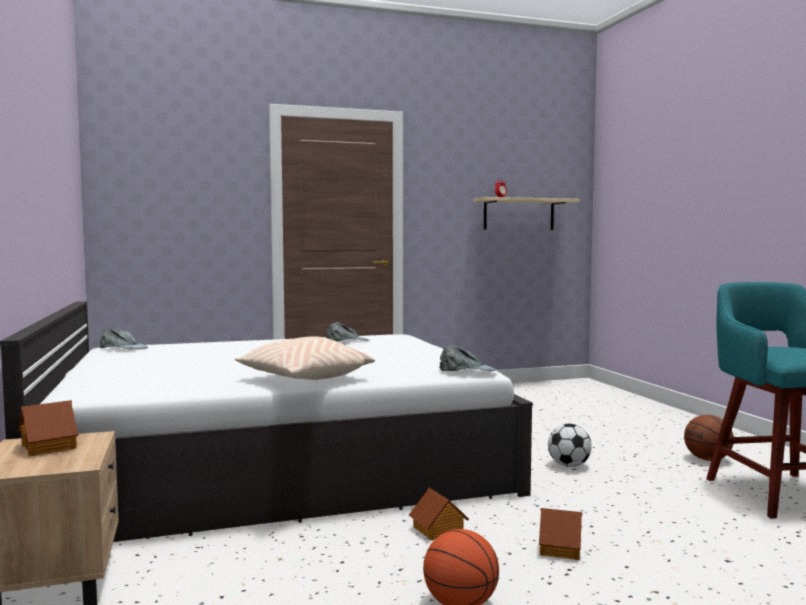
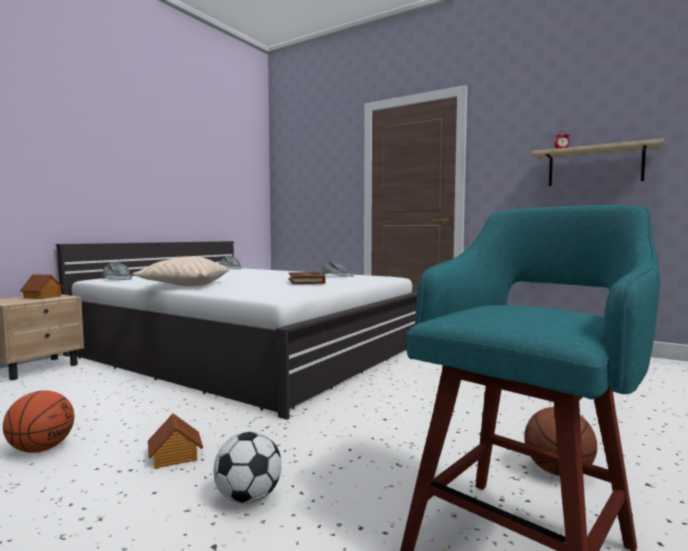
camera: 50 degrees right, 0 degrees up
toy house [409,488,469,540] -> none
grey cap [439,344,497,371] -> grey cap moved to [102,262,132,280]
football [548,424,592,467] -> football moved to [213,432,282,504]
none -> book [289,272,326,284]

